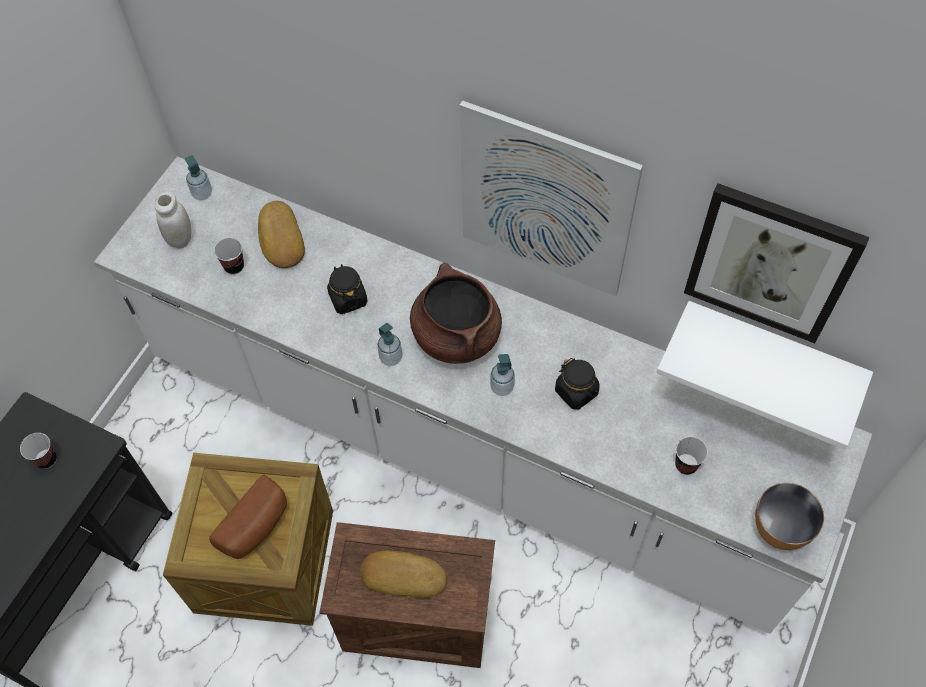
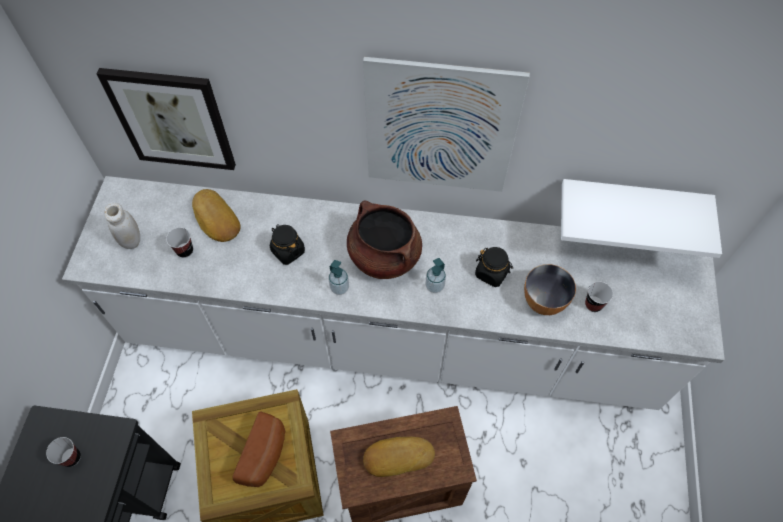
camera: 20 degrees left, 0 degrees up
soap dispenser [185,155,212,200] -> none
picture [684,183,870,343] -> picture moved to [97,68,236,170]
bowl [755,482,824,550] -> bowl moved to [524,264,576,315]

